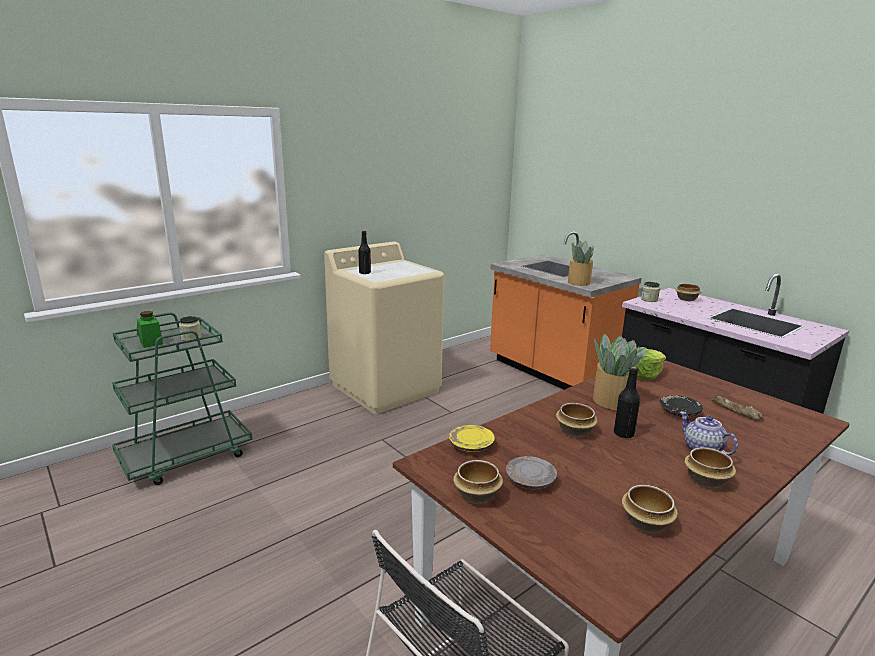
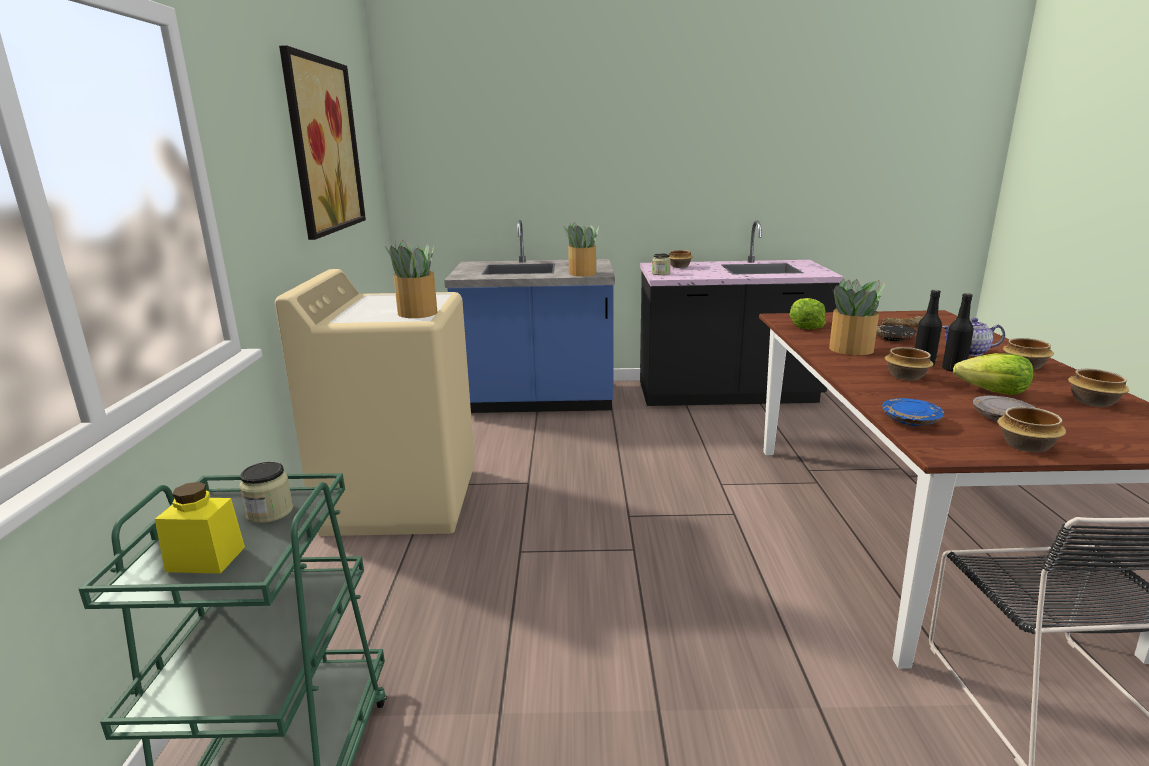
camera: 50 degrees left, 0 degrees up
green jar [137,311,163,348] -> yellow jar [155,482,245,574]
black bottle [358,230,371,274] -> black bottle moved to [942,293,974,372]
yellow plate [449,425,495,452] -> blue plate [882,398,944,426]
orange counter [490,231,642,390] -> blue counter [444,220,615,413]
none -> picture [279,46,366,240]
none -> potted plant [385,240,437,318]
none -> lettuce [953,353,1034,395]

